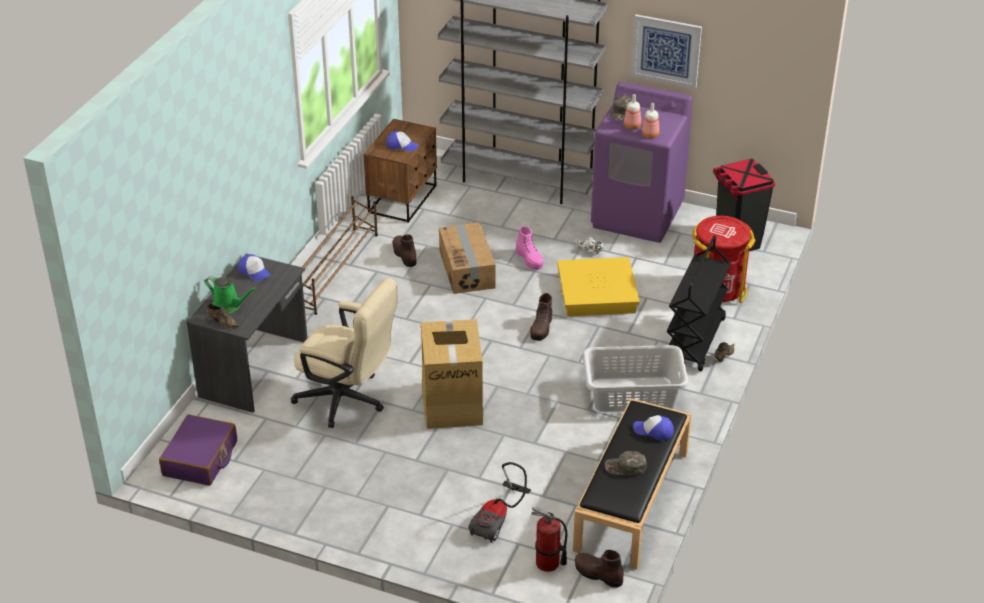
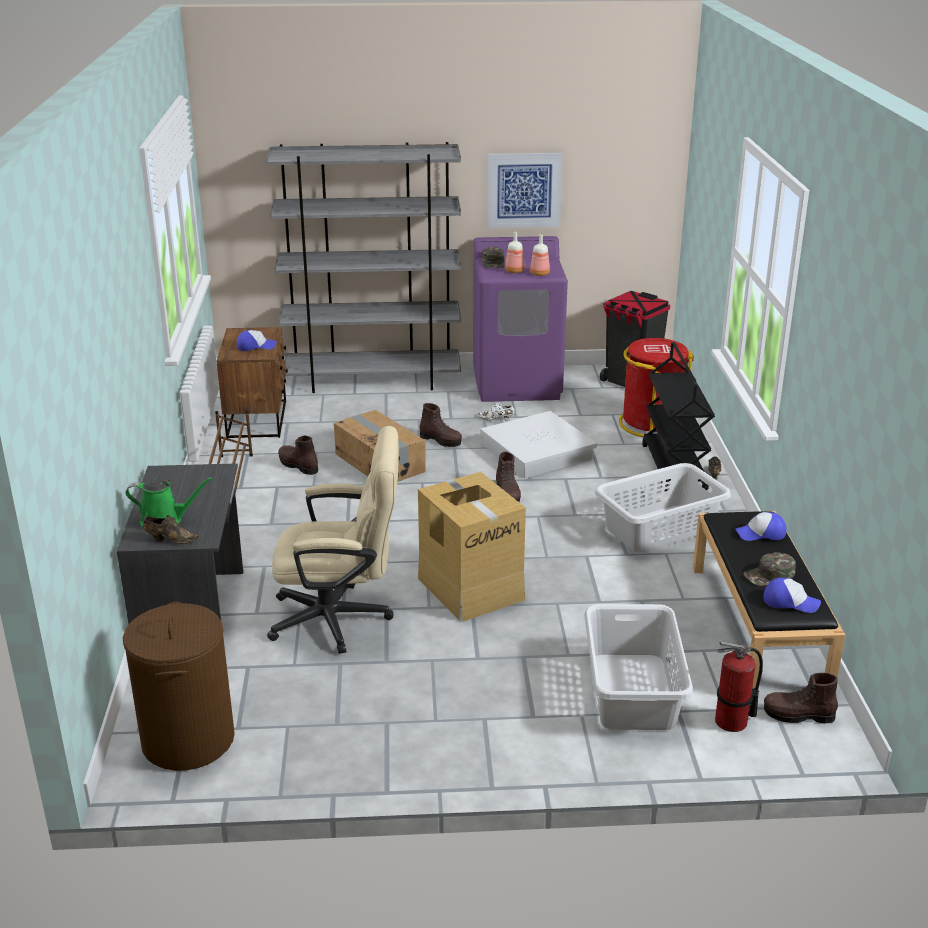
camera: 25 degrees left, 10 degrees down
purple suitcase [159,415,237,486] -> brown laundry basket [123,602,235,771]
cap [238,254,271,282] -> cap moved to [763,578,821,613]
vacuum cleaner [468,462,531,543] -> grey laundry basket [584,604,693,730]
pink boot [516,226,544,270] -> brown boot [420,403,462,447]
yellow storage box [557,257,640,316] -> white storage box [480,411,597,478]

